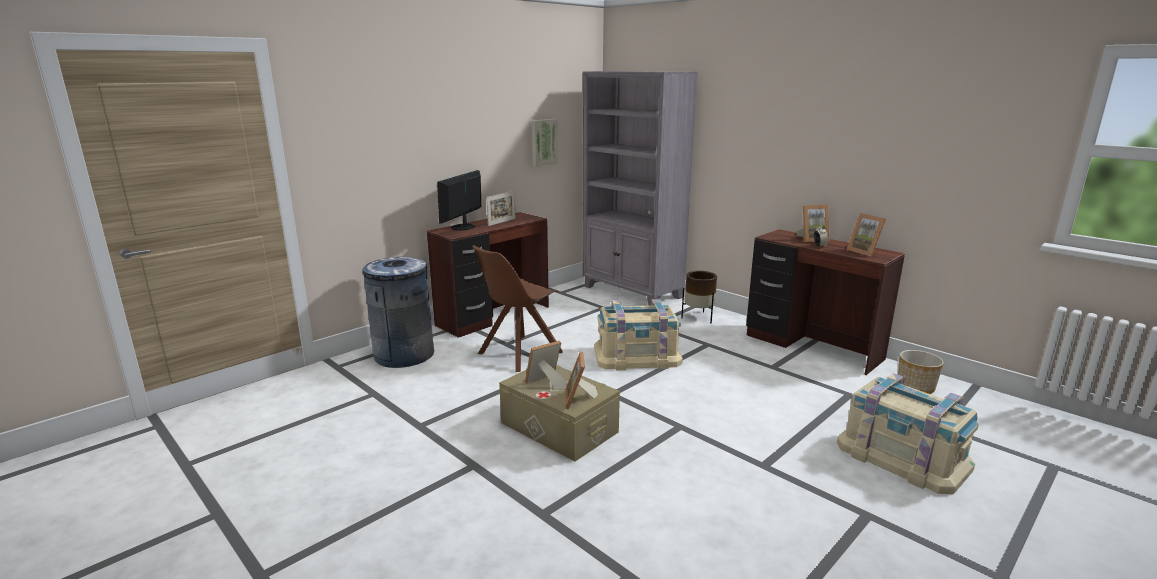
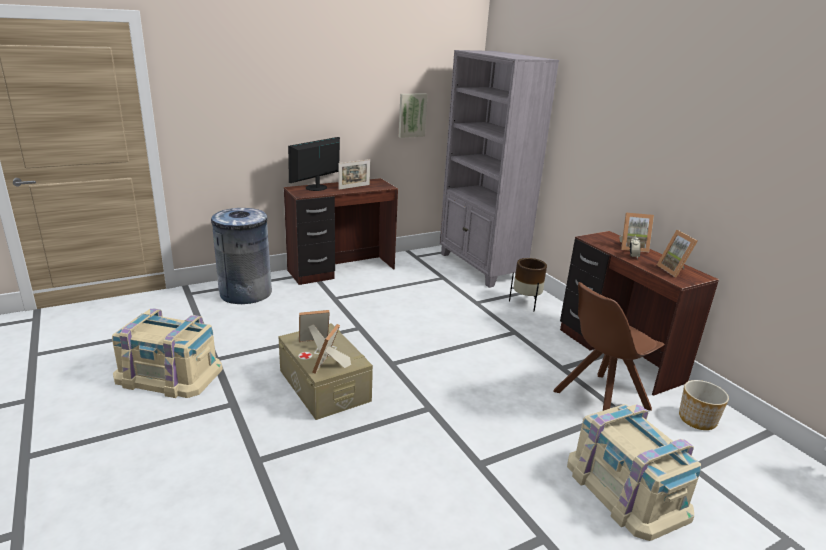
camera: 15 degrees right, 5 degrees up
brown chair [472,245,563,372] -> brown chair moved to [553,282,664,411]
beige storage box [594,299,683,370] -> beige storage box moved to [112,308,223,398]

